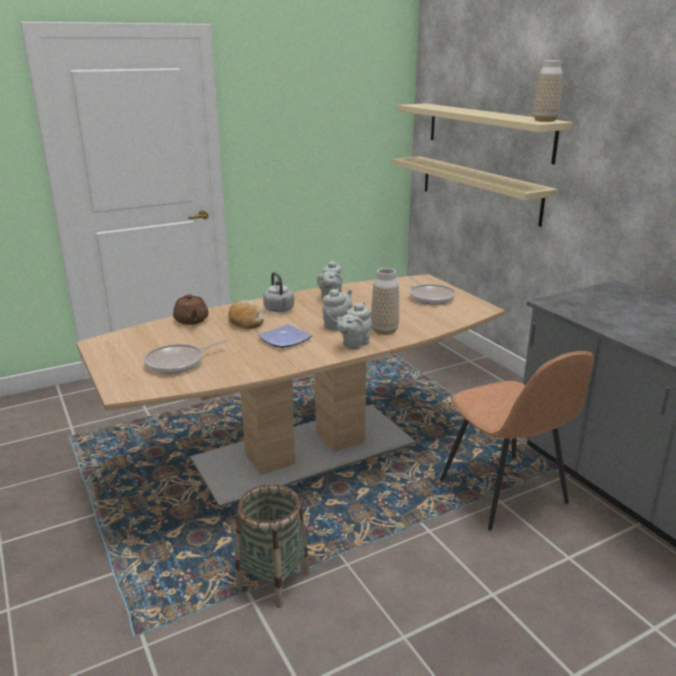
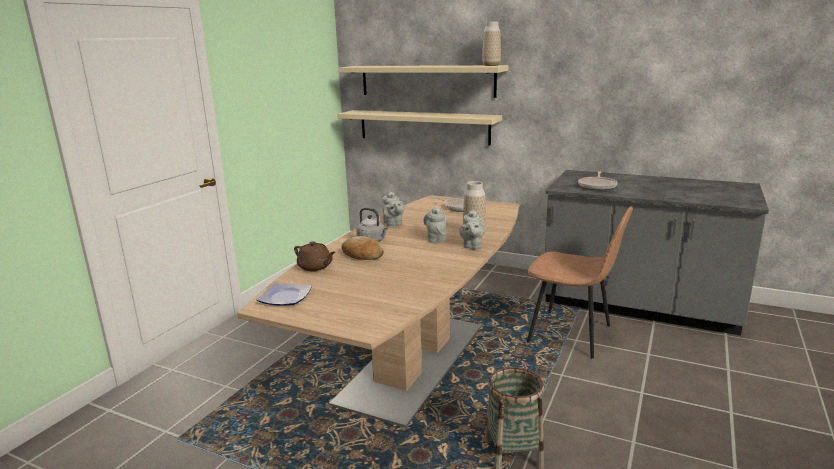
camera: 35 degrees left, 5 degrees down
frying pan [144,340,227,374] -> frying pan moved to [578,171,618,190]
plate [258,324,312,348] -> plate moved to [257,283,312,306]

